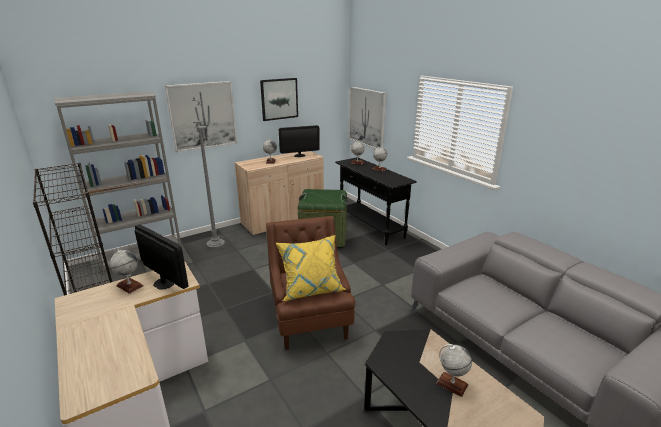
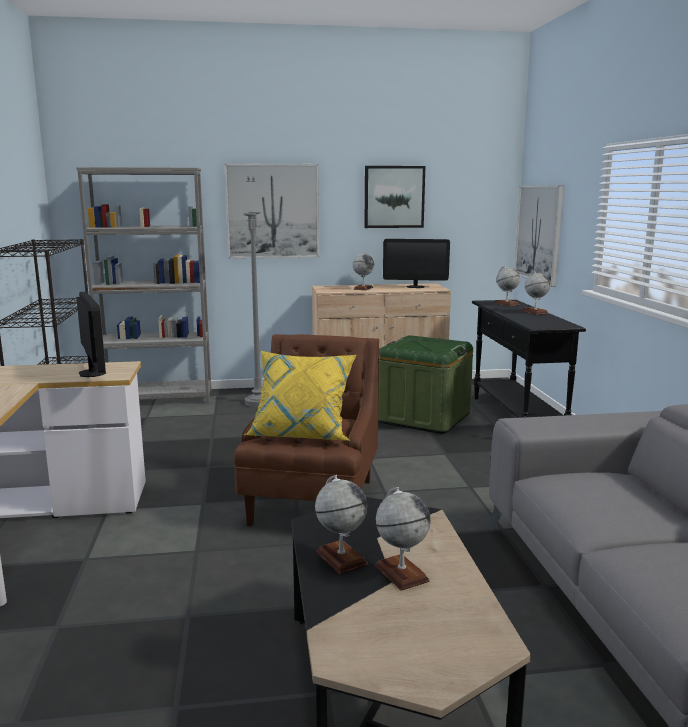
camera: 25 degrees right, 10 degrees down
globe [110,249,144,294] -> globe moved to [315,475,368,574]

